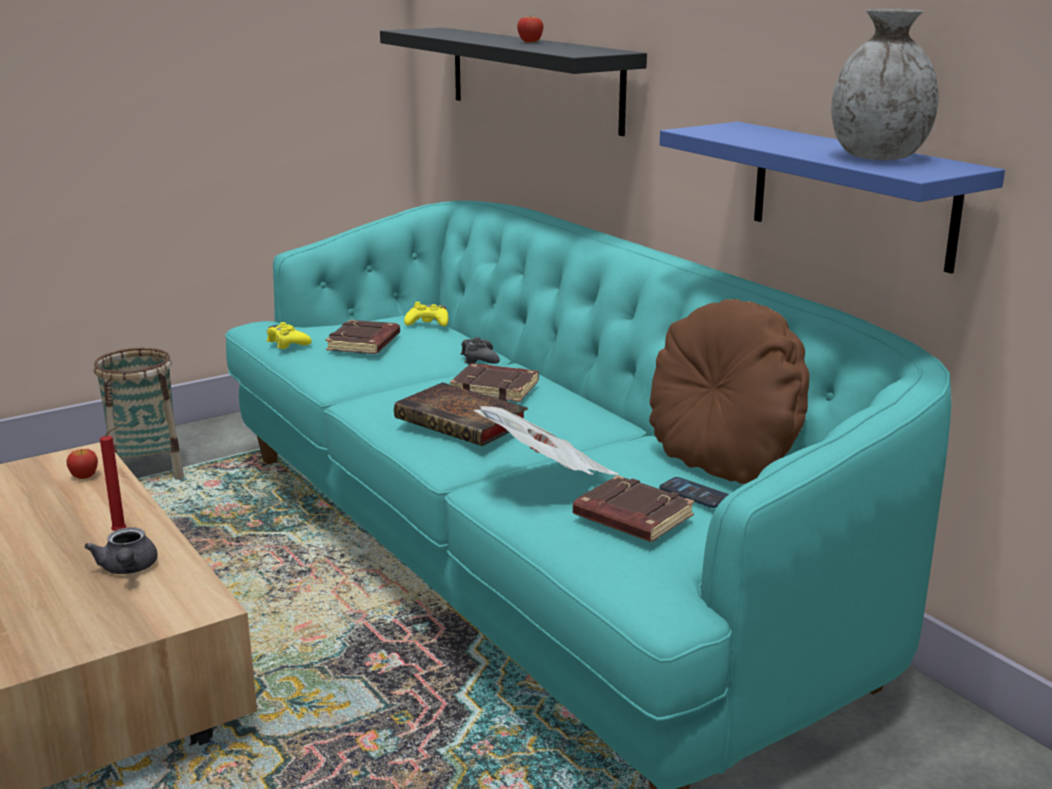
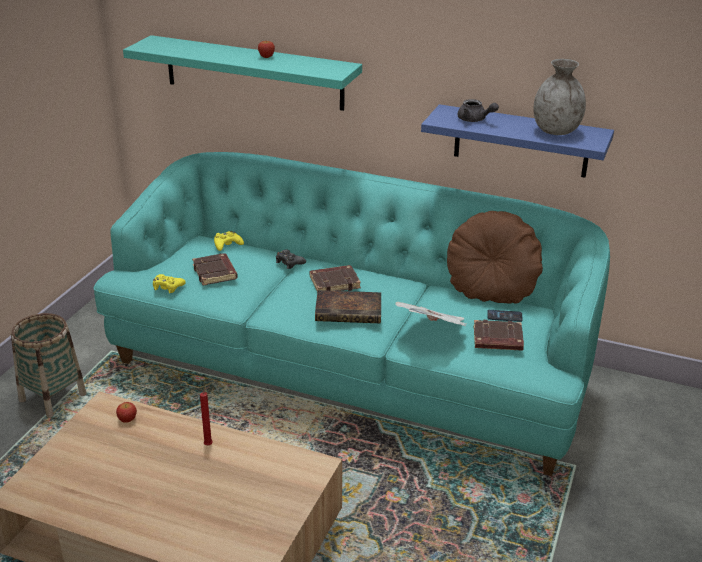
camera: 35 degrees left, 10 degrees up
grey teapot [84,527,158,574] -> grey teapot moved to [458,99,499,122]
black shelf [380,28,647,136] -> turquoise shelf [123,35,362,111]

